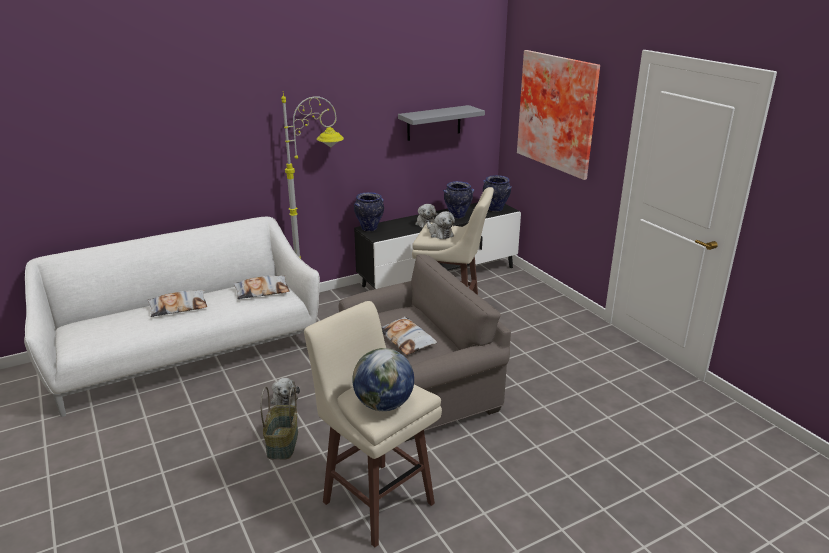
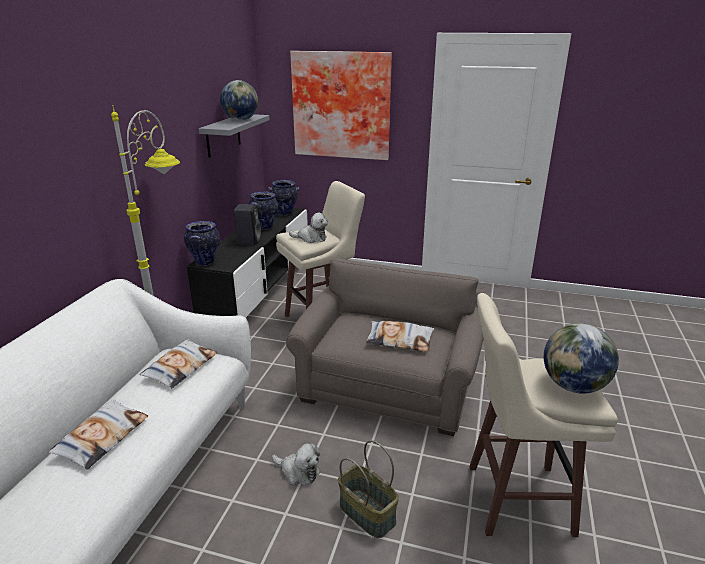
camera: 45 degrees left, 0 degrees up
plush toy [415,204,438,228] -> black speaker [234,204,261,245]
none -> globe [220,80,258,121]

